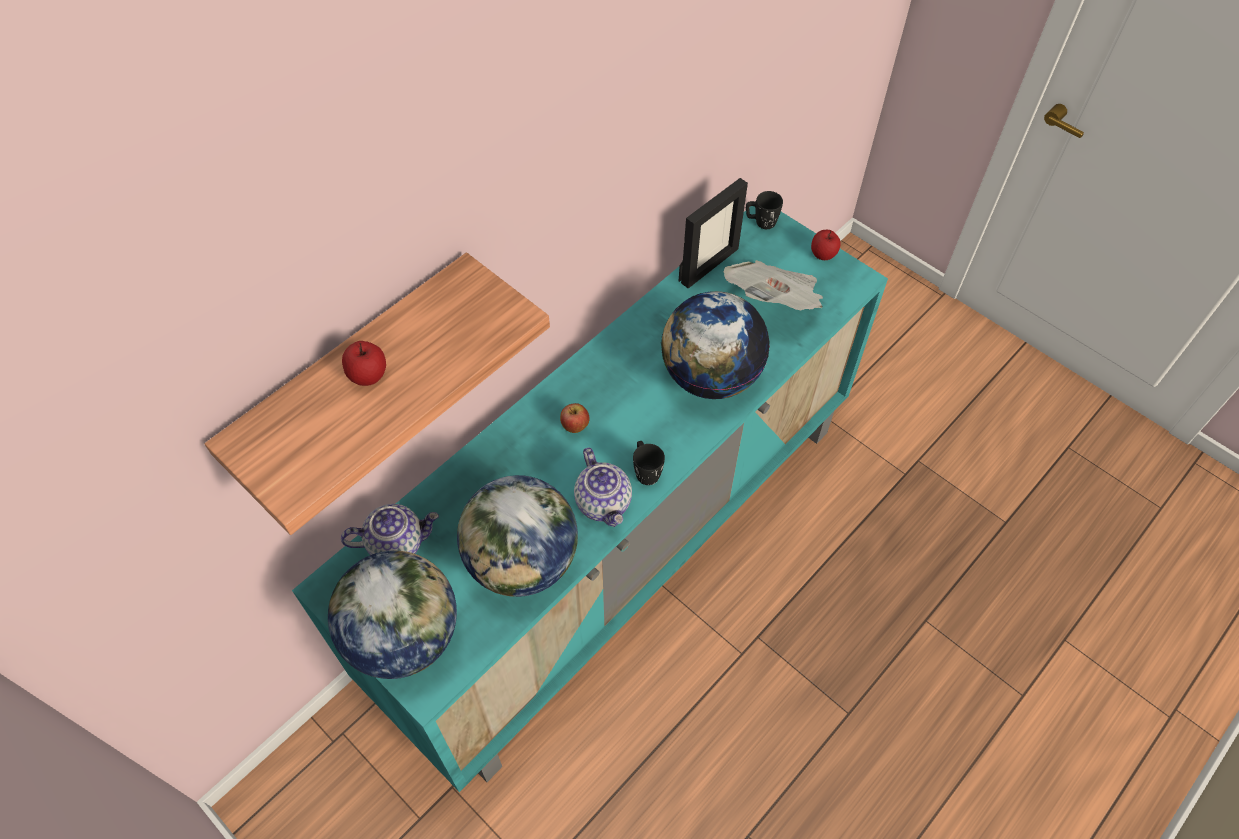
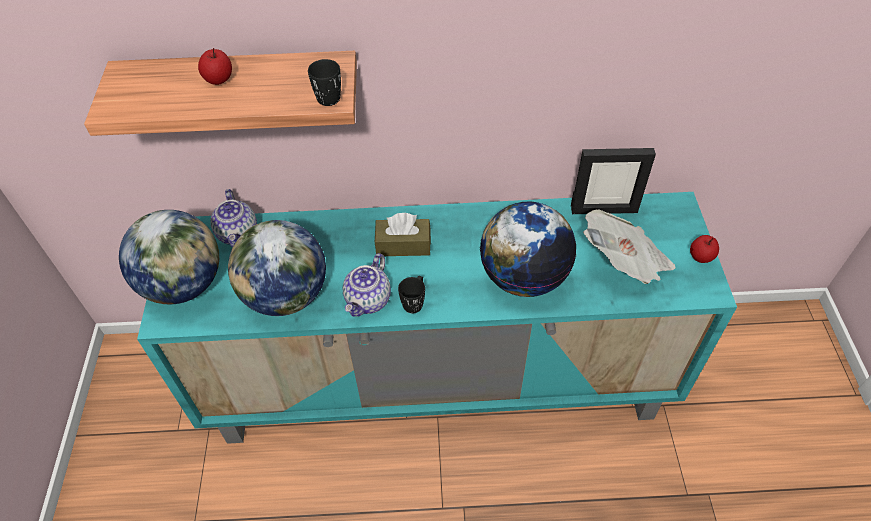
camera: 45 degrees right, 5 degrees down
teapot [341,504,439,555] -> teapot turned 45 degrees clockwise [210,189,257,247]
apple [560,403,589,433] -> brown tissue box [375,213,431,256]
black mug [746,191,783,229] -> black mug moved to [308,59,341,106]

